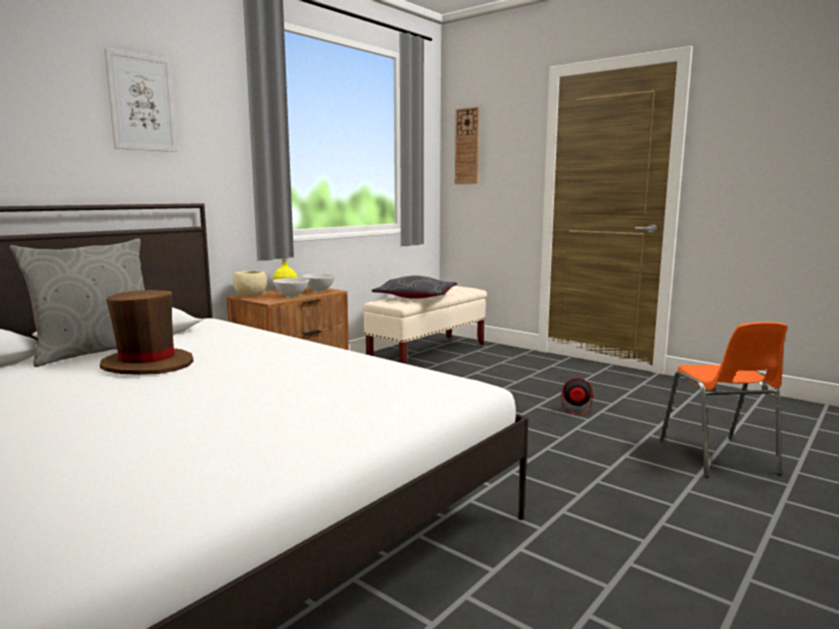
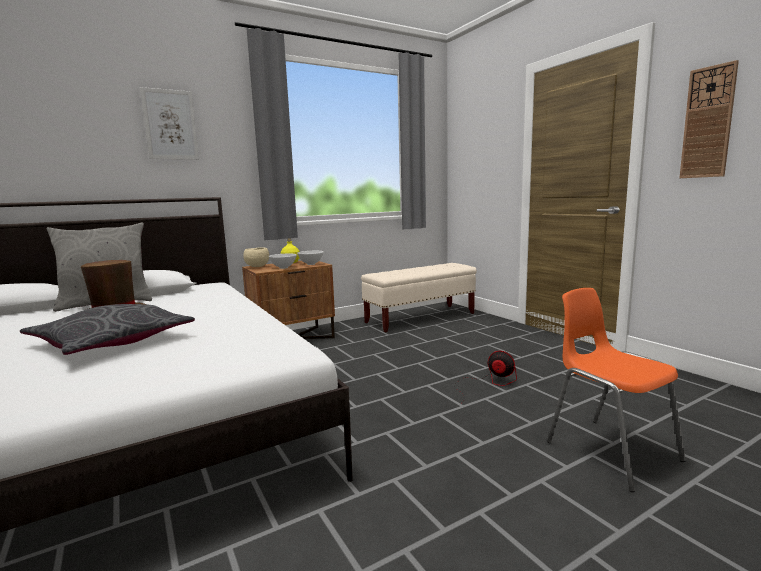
camera: 20 degrees right, 0 degrees up
grey pillow [372,276,457,299] -> grey pillow moved to [20,304,195,355]
wall clock [455,107,480,184] -> wall clock moved to [679,60,739,178]
orange chair [659,322,788,477] -> orange chair turned 135 degrees clockwise [547,288,686,492]

